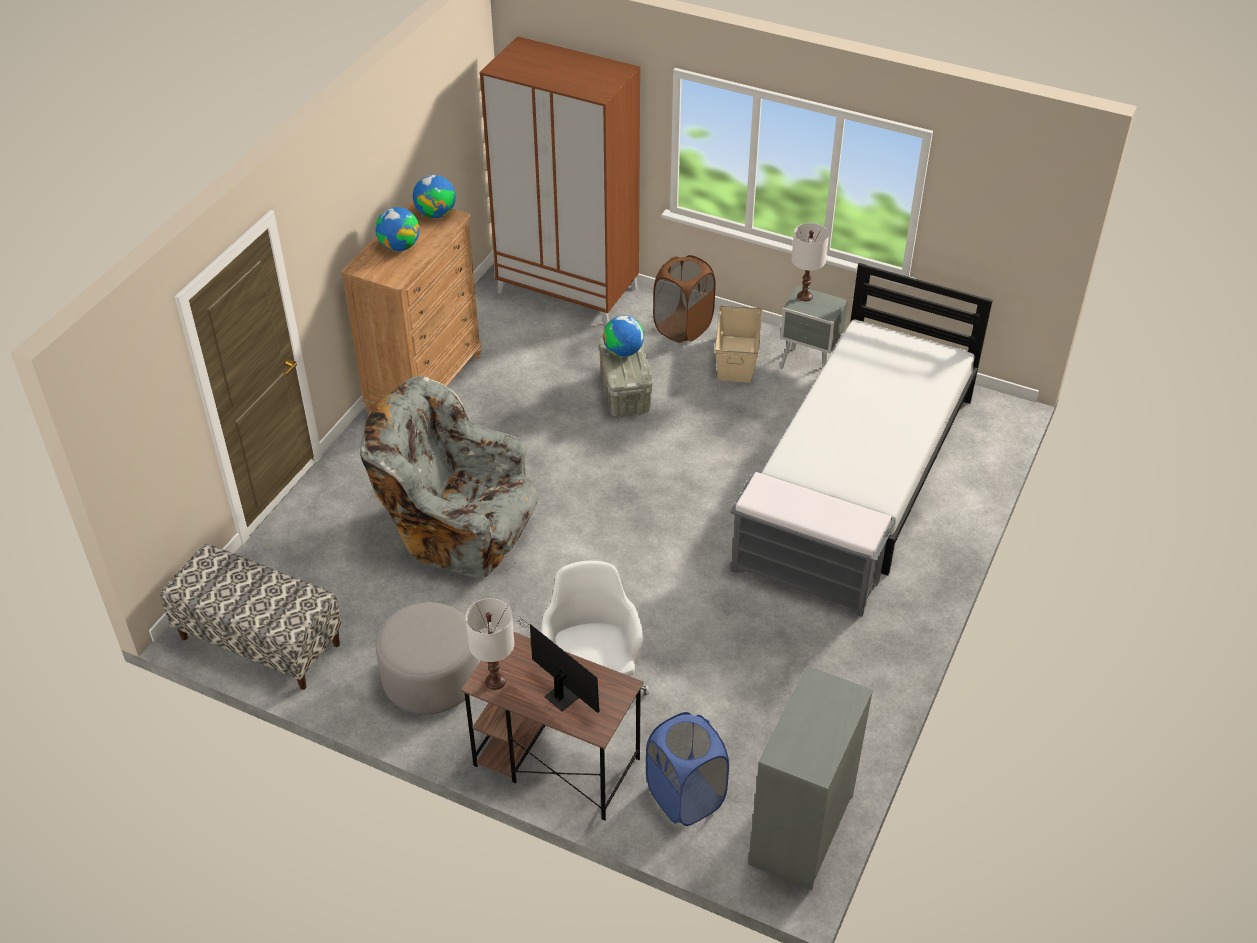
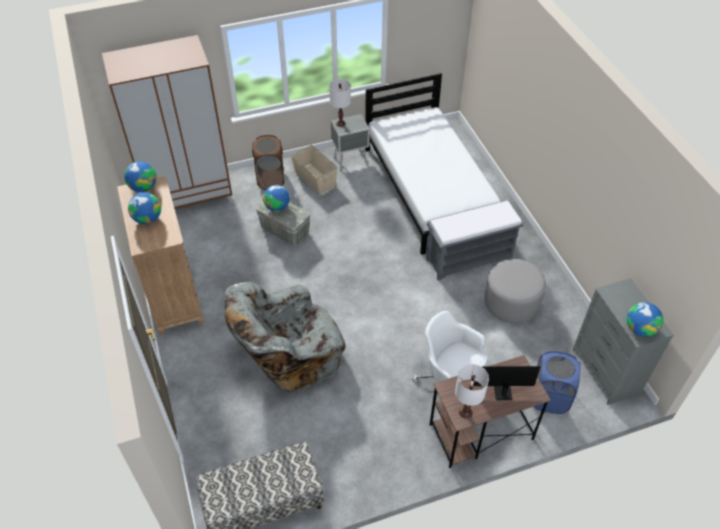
camera: 45 degrees left, 5 degrees up
grey ottoman [376,602,478,714] -> grey ottoman moved to [484,259,546,323]
none -> globe [627,302,663,337]

